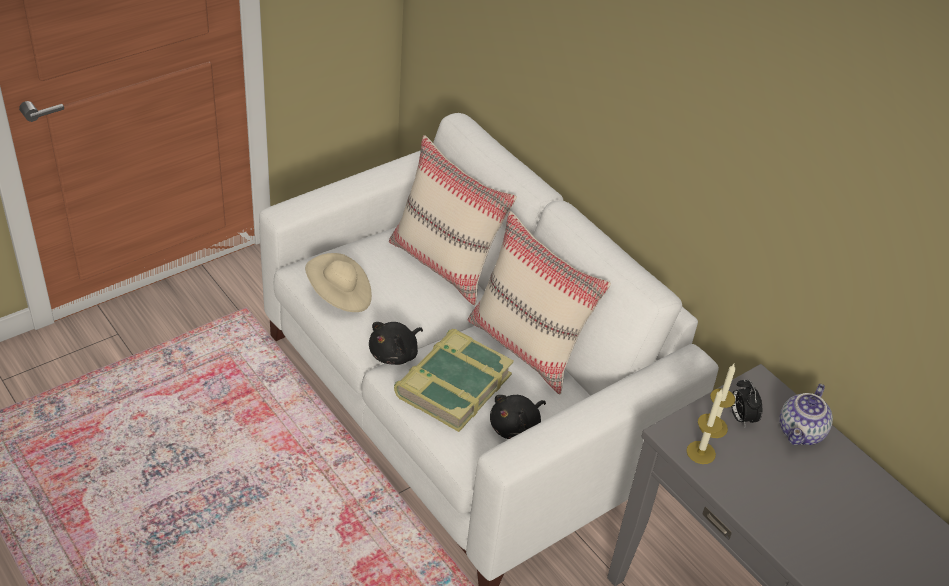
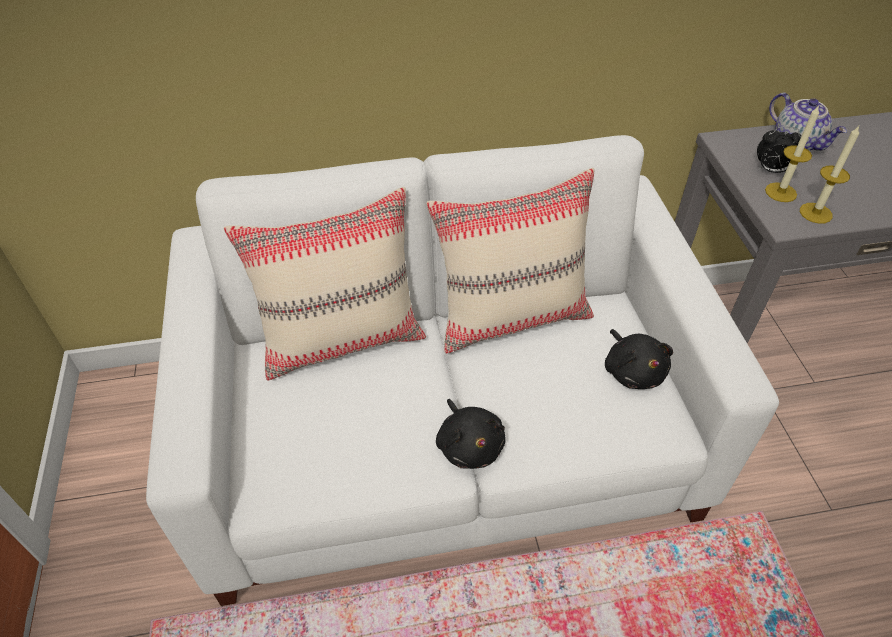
camera: 60 degrees left, 5 degrees up
beige hat [305,253,372,312] -> none
book [394,329,514,432] -> none

